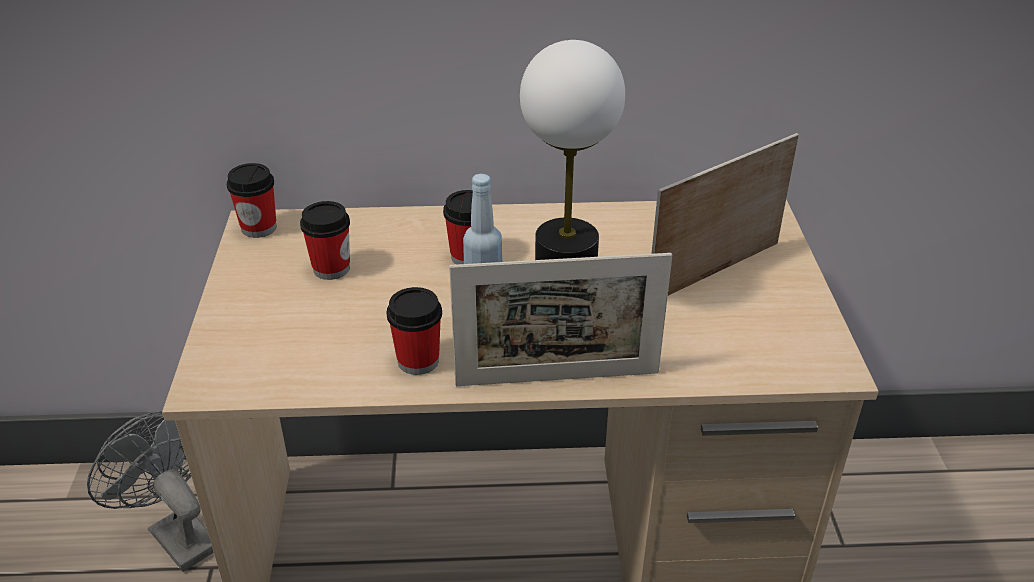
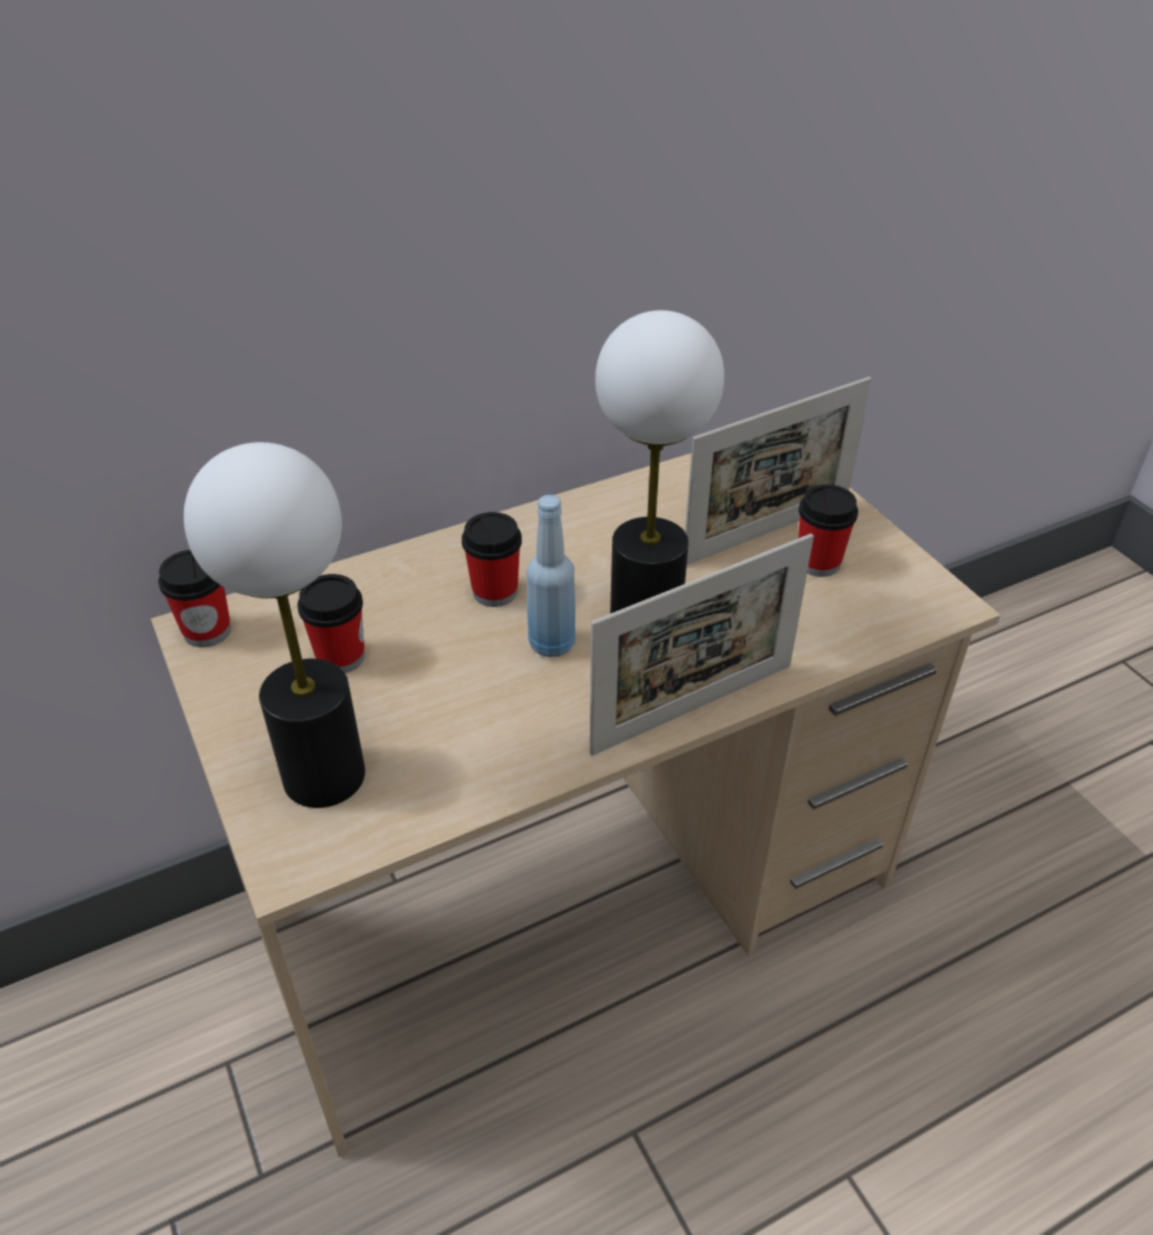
camera: 25 degrees left, 5 degrees up
grey fan [87,411,214,572] -> none
cup [387,287,442,375] -> cup moved to [798,484,858,577]
picture frame [651,133,799,296] -> picture frame turned 150 degrees counterclockwise [685,377,871,565]
none -> table lamp [184,442,365,808]

